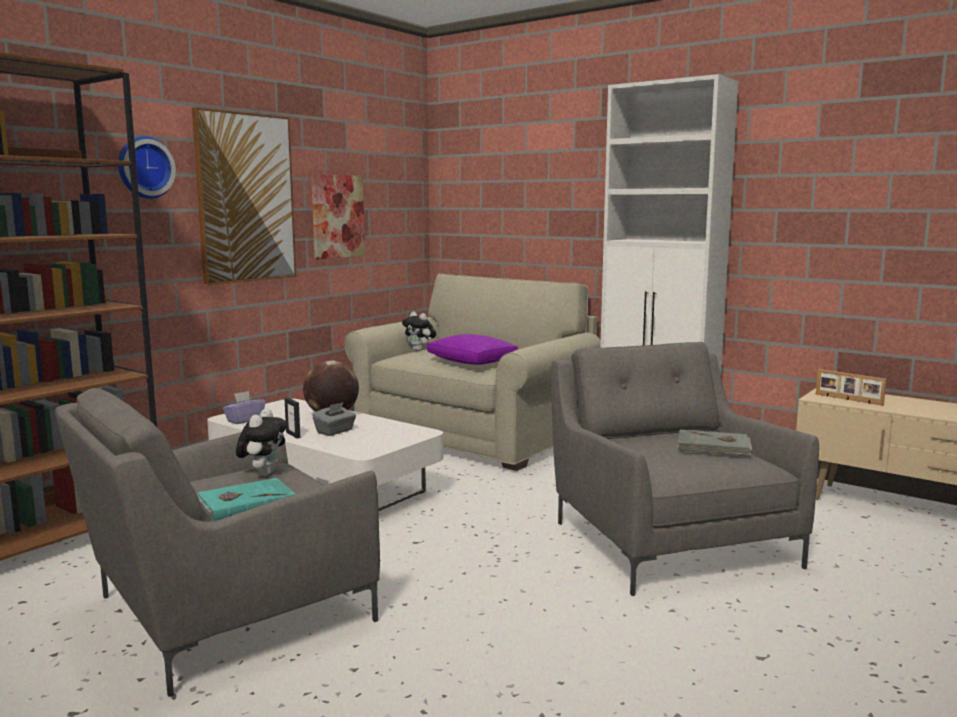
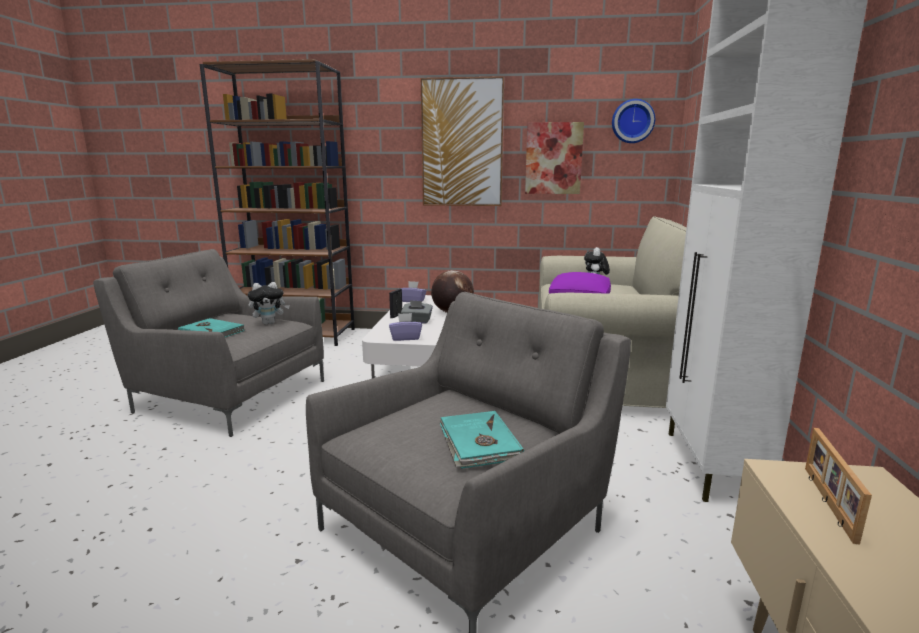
camera: 60 degrees right, 5 degrees up
wall clock [118,136,176,199] -> wall clock moved to [612,99,655,143]
grey book [677,430,752,457] -> turquoise book [439,411,524,469]
none -> purple tissue box [389,313,422,341]

